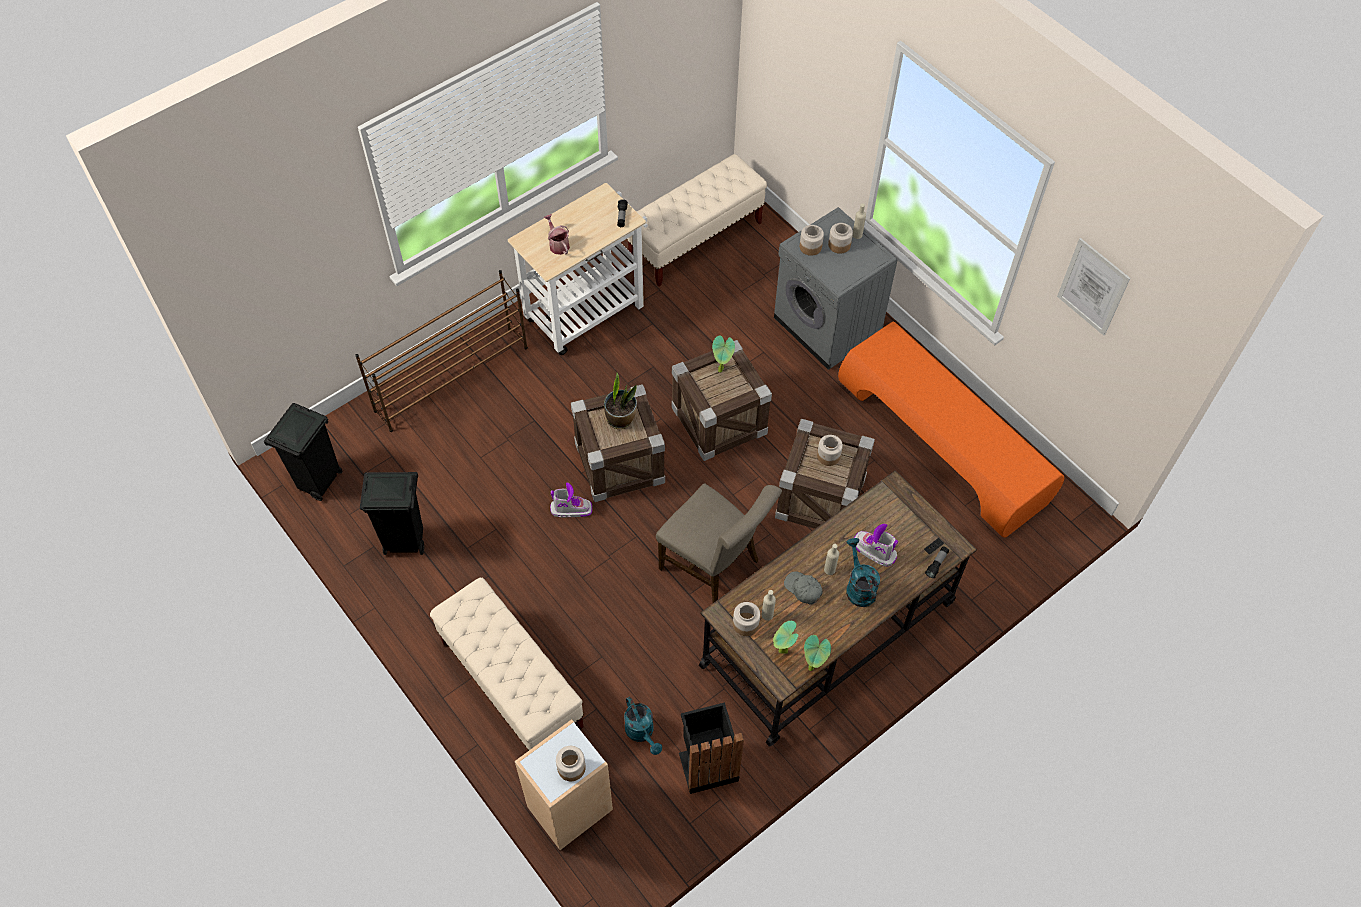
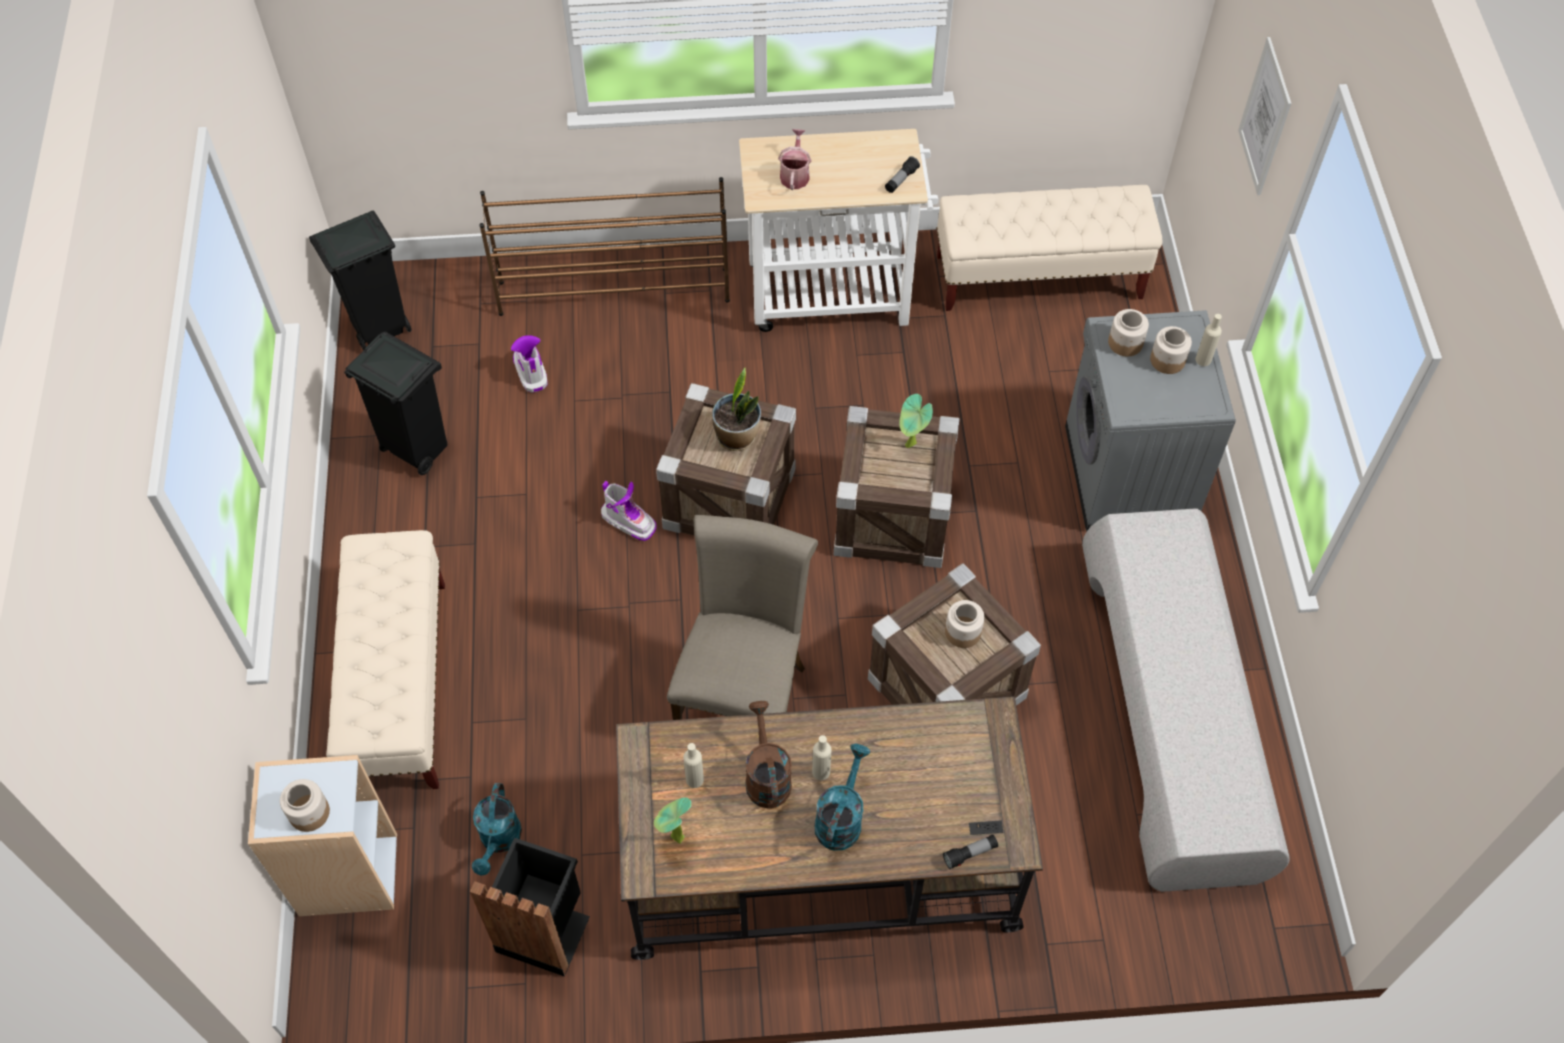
camera: 35 degrees right, 0 degrees up
beige chair [656,484,782,603] -> beige chair turned 150 degrees counterclockwise [667,515,818,720]
jar [733,602,760,636] -> none
grey cap [784,572,823,604] -> brown watering can [745,701,792,809]
potted plant [804,635,831,671] -> none
orange bench [838,322,1064,538] -> grey bench [1082,508,1290,892]
boot [854,524,898,567] -> boot moved to [511,335,548,393]
picture [1057,238,1130,336] -> picture moved to [1238,37,1291,195]

